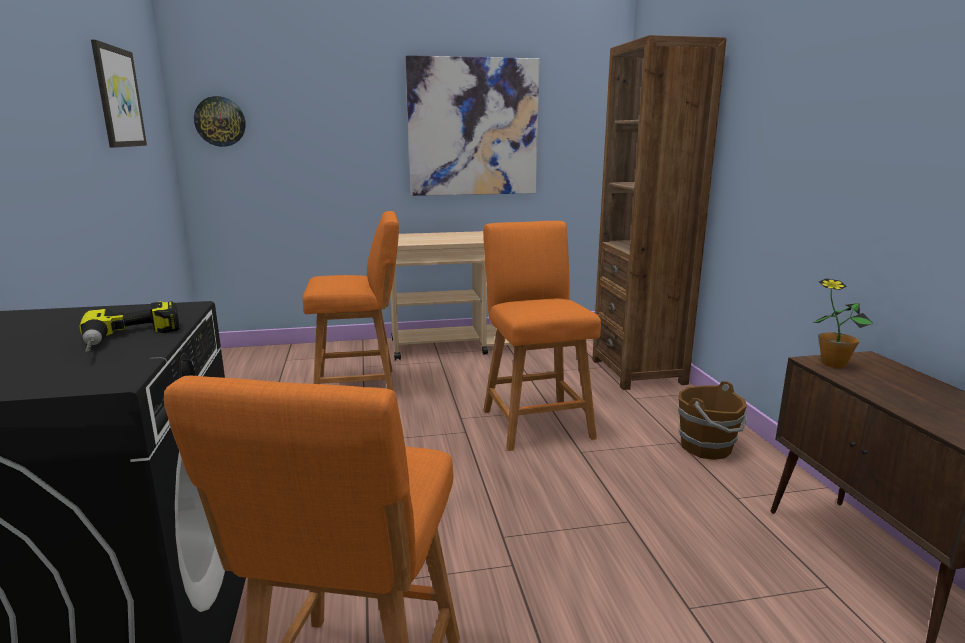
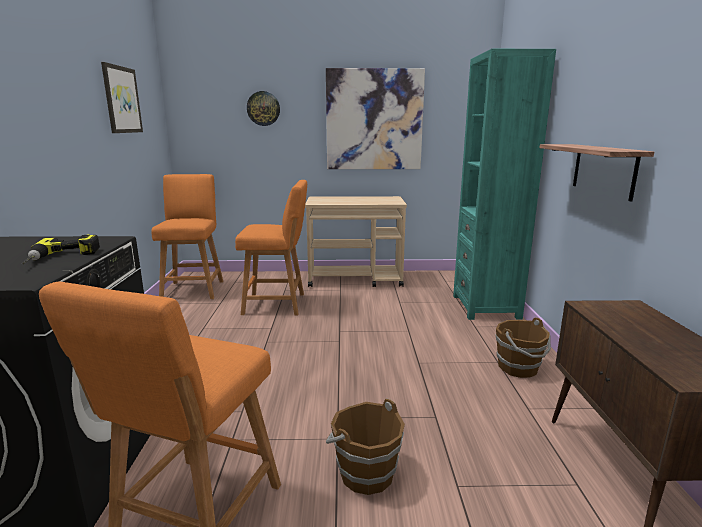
camera: 10 degrees right, 0 degrees up
wall clock [194,96,246,147] -> wall clock moved to [247,91,280,126]
orange stool [483,221,601,451] -> orange stool moved to [151,174,224,299]
brown bookcase [592,35,727,390] -> turquoise bookcase [453,49,556,320]
potted plant [813,279,873,368] -> none
none -> brown bucket [326,398,405,495]
none -> shelf [540,144,654,202]

